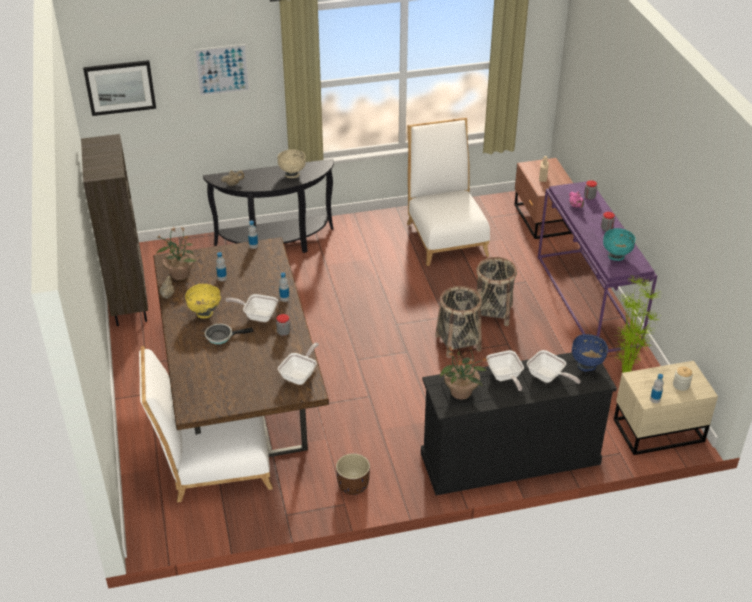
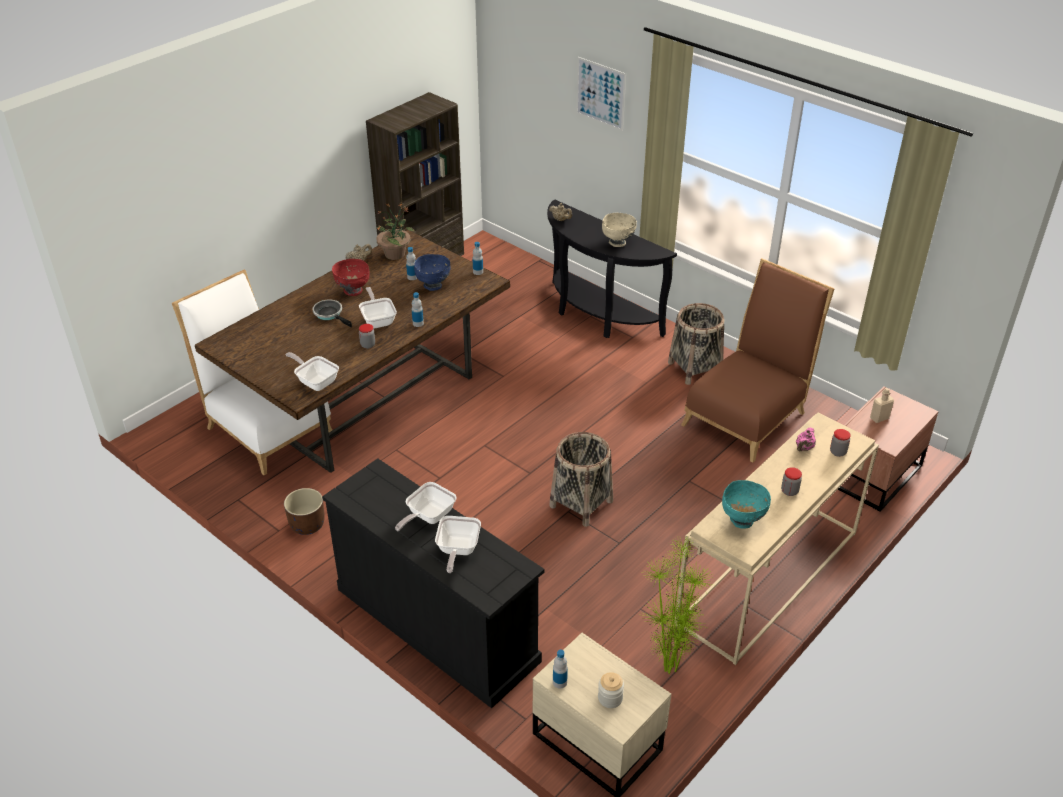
camera: 55 degrees right, 0 degrees up
picture [83,60,156,116] -> none
yellow bowl [185,284,221,318] -> red bowl [332,259,370,296]
frying pan [278,343,319,385] -> frying pan turned 135 degrees counterclockwise [285,352,339,391]
white chair [407,118,490,266] -> brown chair [681,258,834,463]
potted plant [440,347,488,399] -> none
basket [476,257,517,326] -> basket moved to [668,303,724,385]
purple console table [538,181,657,352] -> beige console table [675,413,879,665]
blue bowl [572,334,608,372] -> blue bowl moved to [414,254,451,291]

